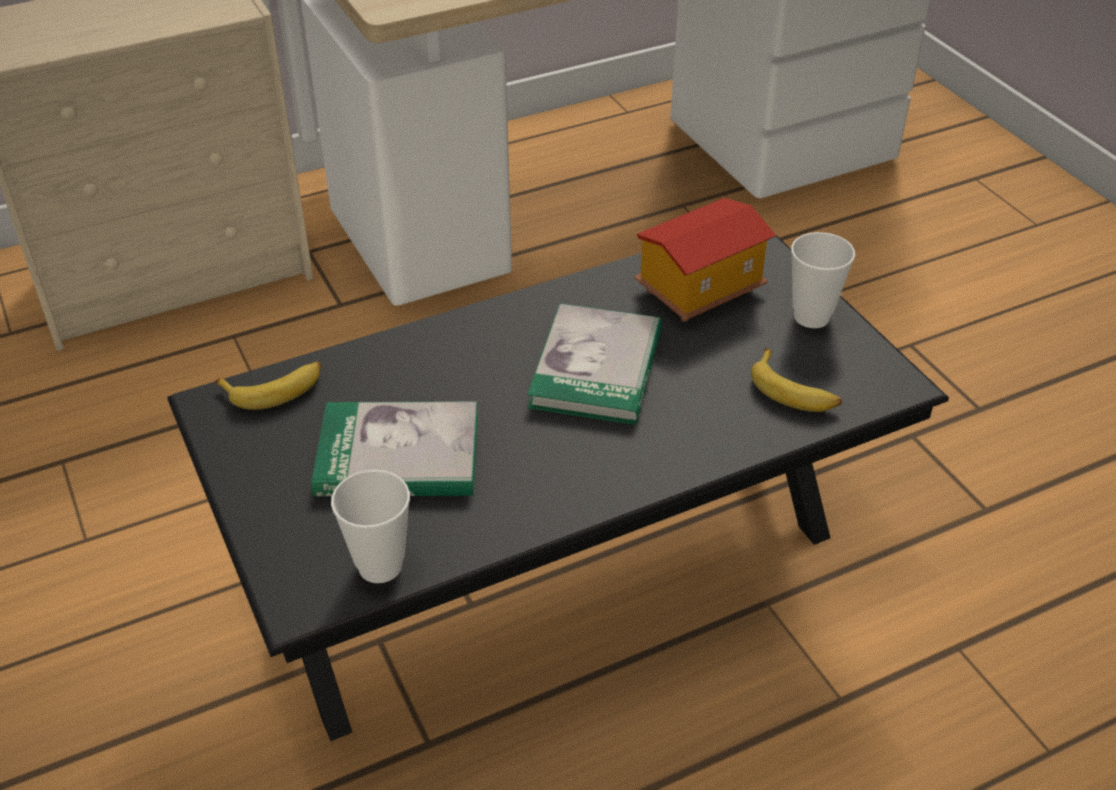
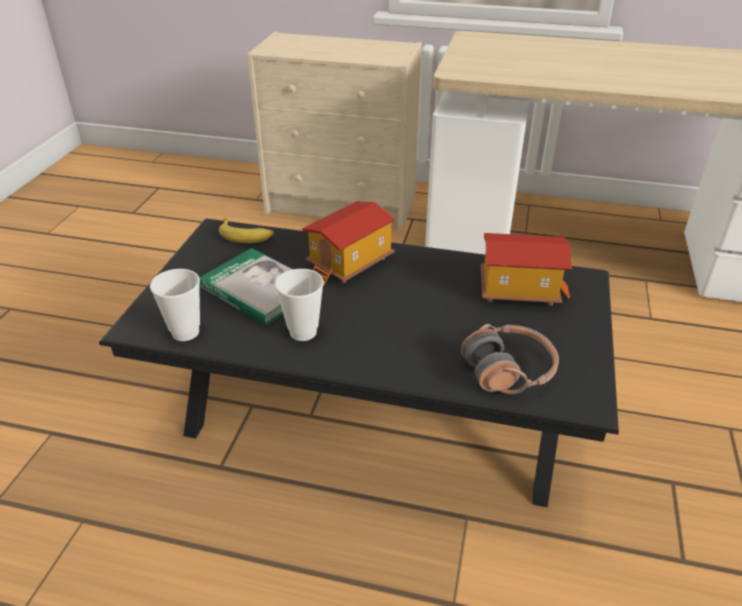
camera: 40 degrees right, 5 degrees down
book [527,303,662,425] -> none
banana [751,348,842,412] -> headphones [461,324,559,394]
cup [791,232,855,328] -> cup moved to [275,269,324,341]
none -> toy house [302,201,395,285]

